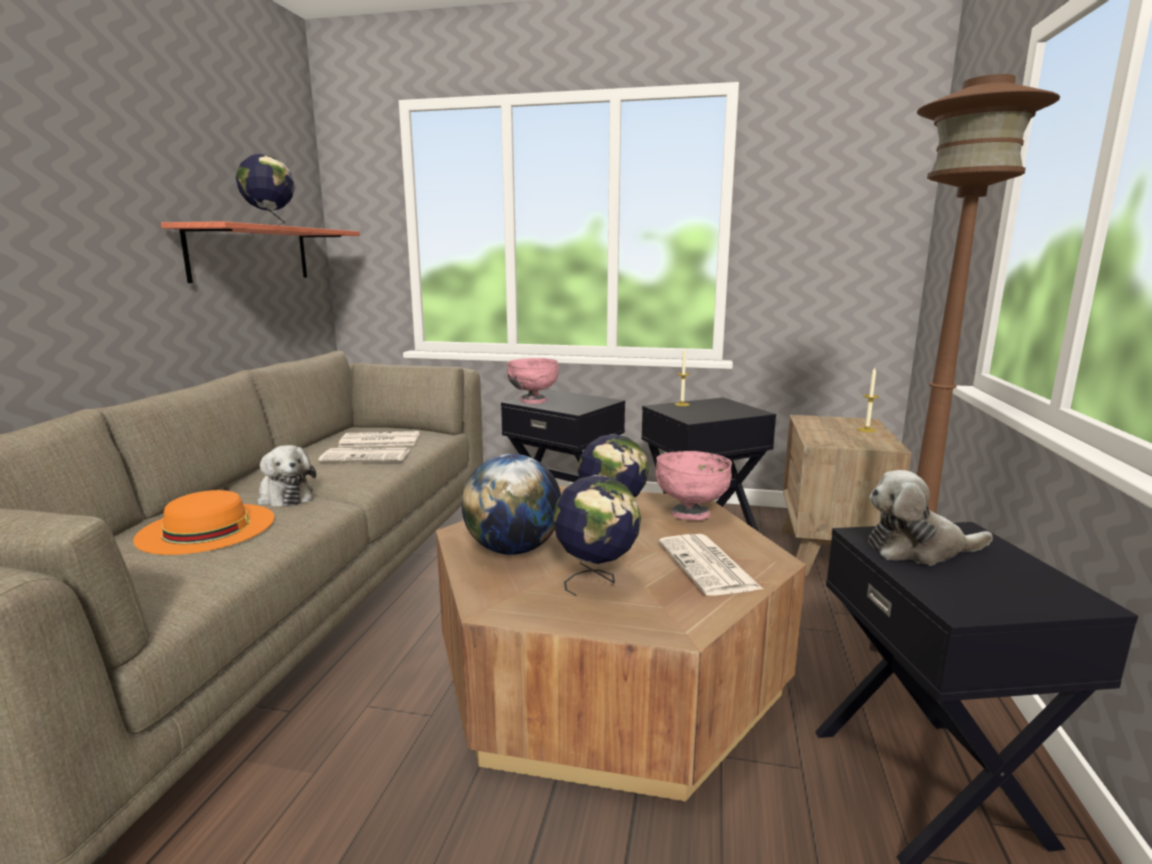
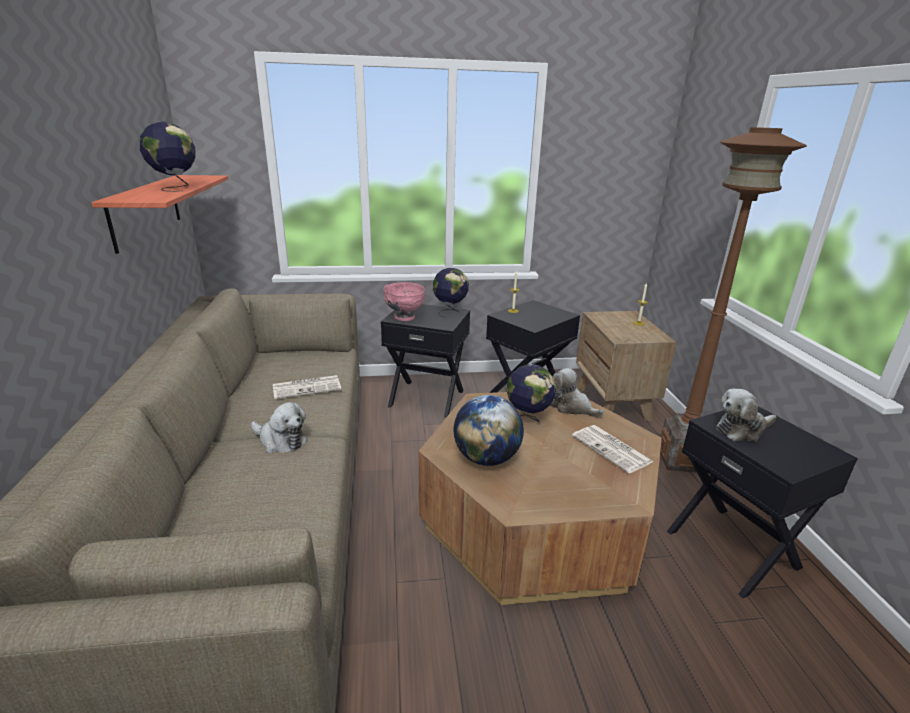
camera: 20 degrees left, 10 degrees up
orange hat [133,490,275,555] -> none
newspaper [338,431,419,447] -> none
globe [553,475,641,596] -> globe moved to [433,268,469,318]
pink bowl [656,451,732,520] -> plush toy [550,368,604,417]

